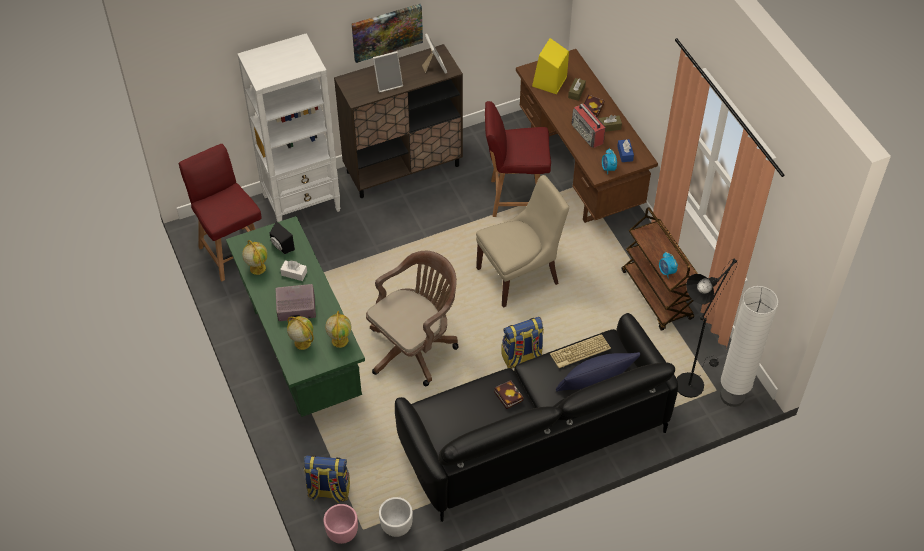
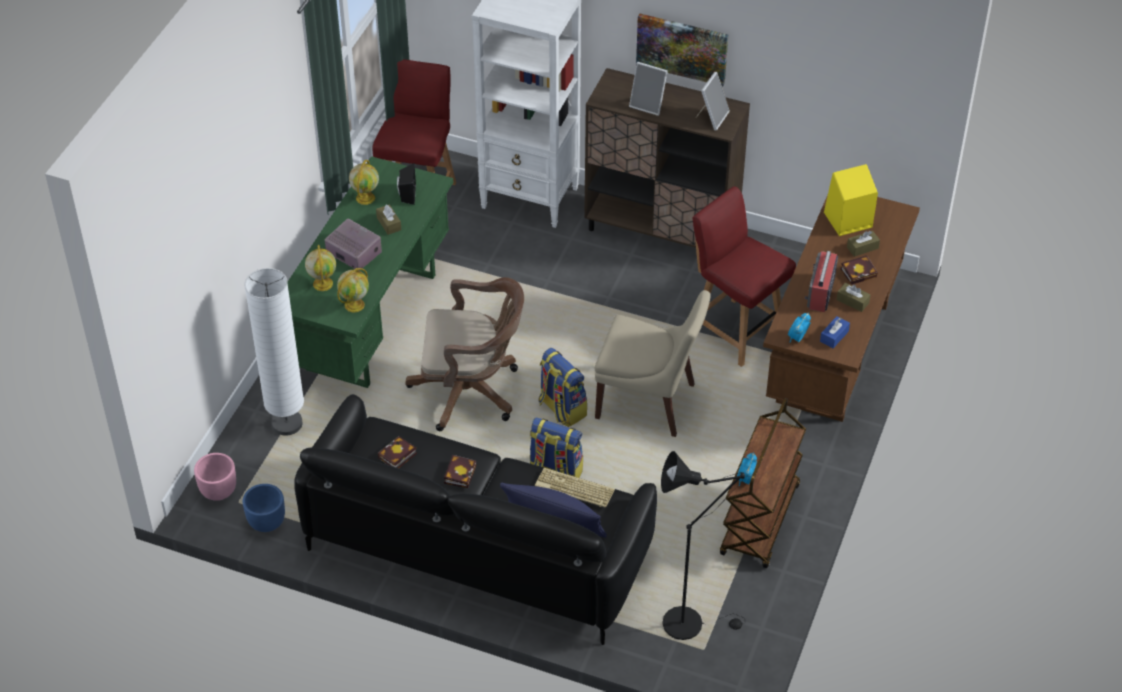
camera: 45 degrees right, 5 degrees down
white tissue box [280,260,307,281] -> brown tissue box [376,204,401,235]
backpack [304,455,350,503] -> backpack moved to [538,348,587,427]
white planter [379,497,413,537] -> blue planter [243,484,285,532]
white floor lamp [720,286,778,407] -> white floor lamp moved to [244,268,304,436]
none -> book [378,436,417,468]

